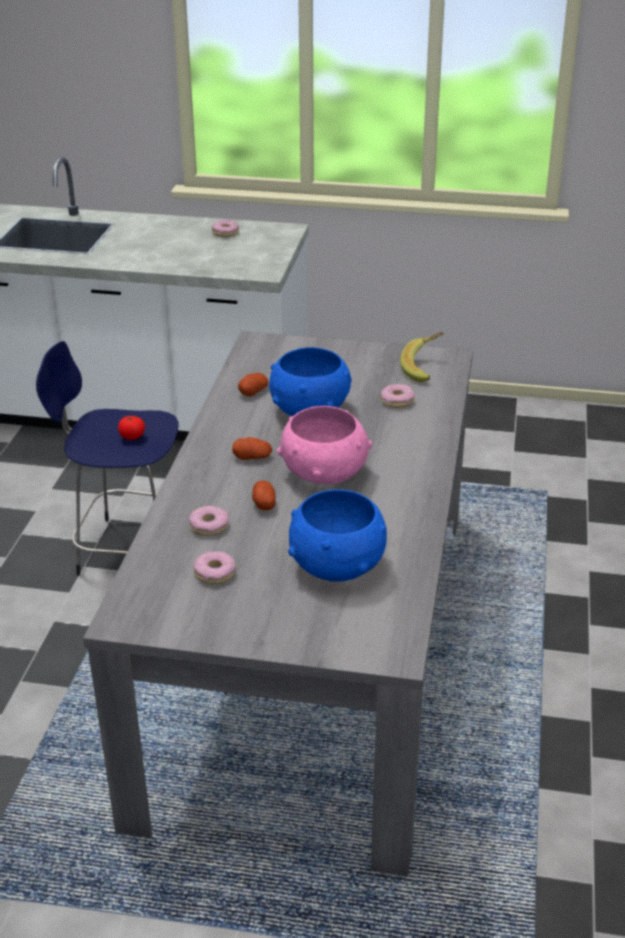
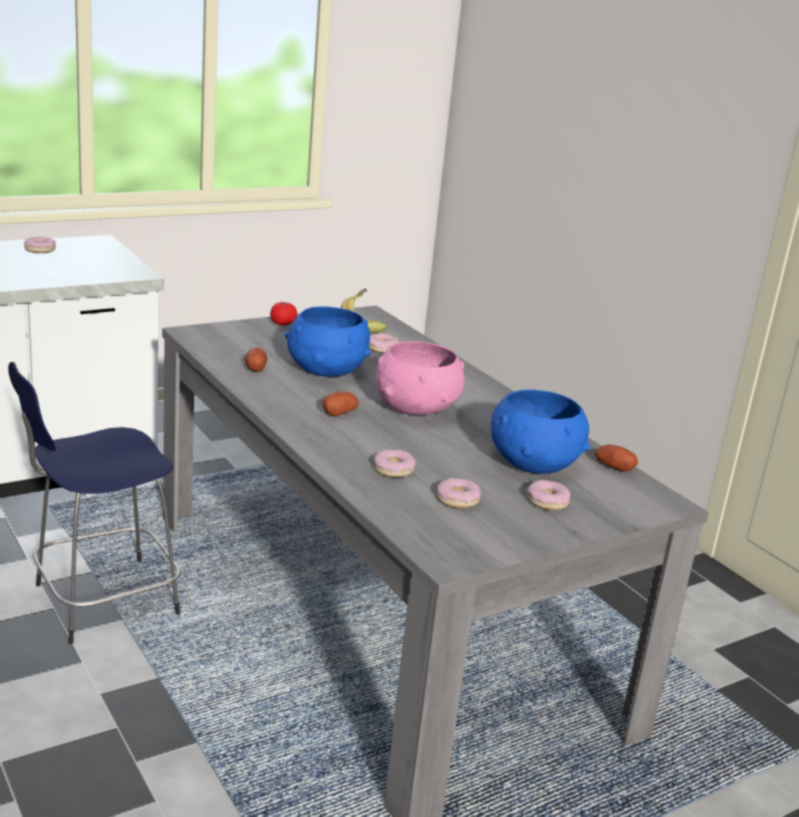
camera: 45 degrees left, 10 degrees down
tomato [118,416,145,440] -> tomato moved to [270,301,297,325]
potato [252,480,276,510] -> potato moved to [595,445,638,472]
none -> donut [527,480,570,510]

